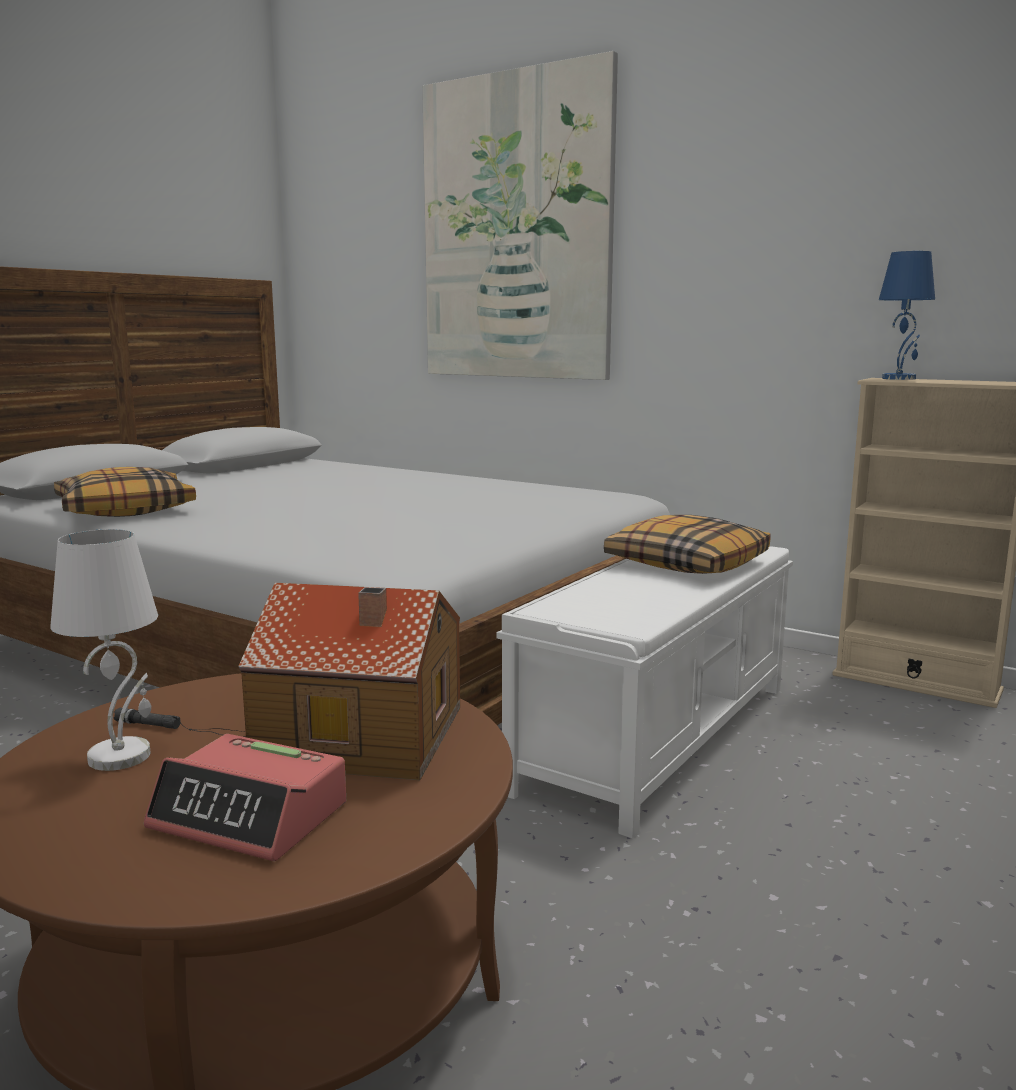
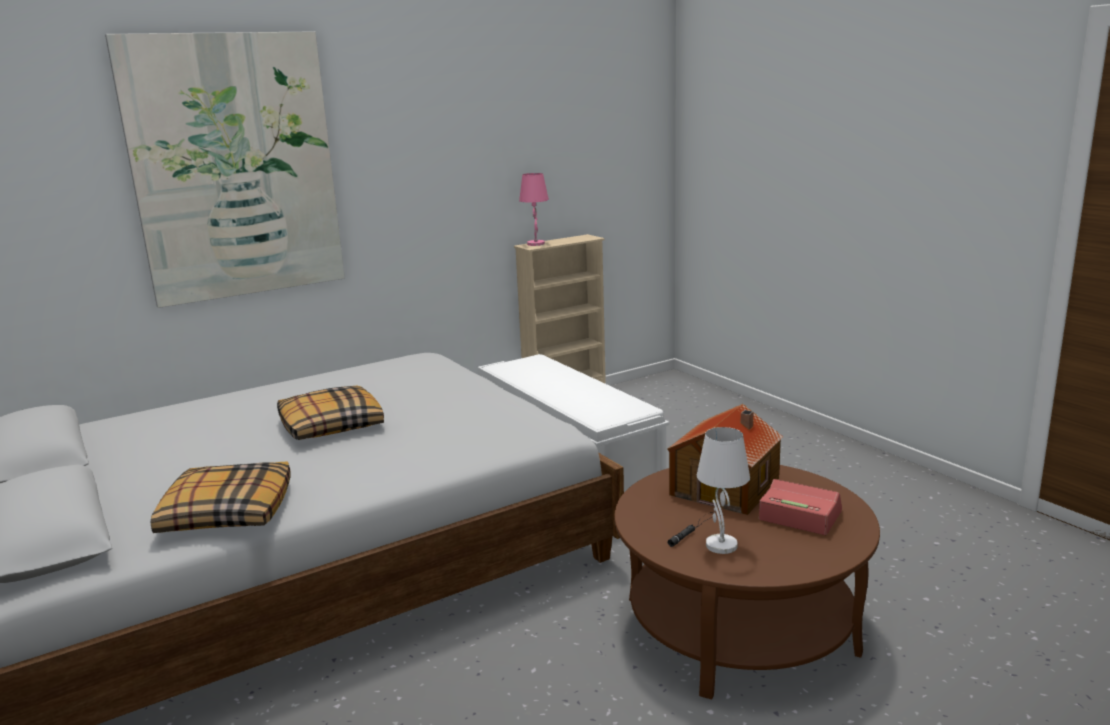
camera: 65 degrees left, 5 degrees up
alarm clock [144,734,346,861] -> alarm clock turned 105 degrees counterclockwise [759,479,842,535]
pillow [604,515,771,574] -> pillow moved to [277,386,384,440]
blue table lamp [879,251,935,380] -> pink table lamp [519,173,549,246]

